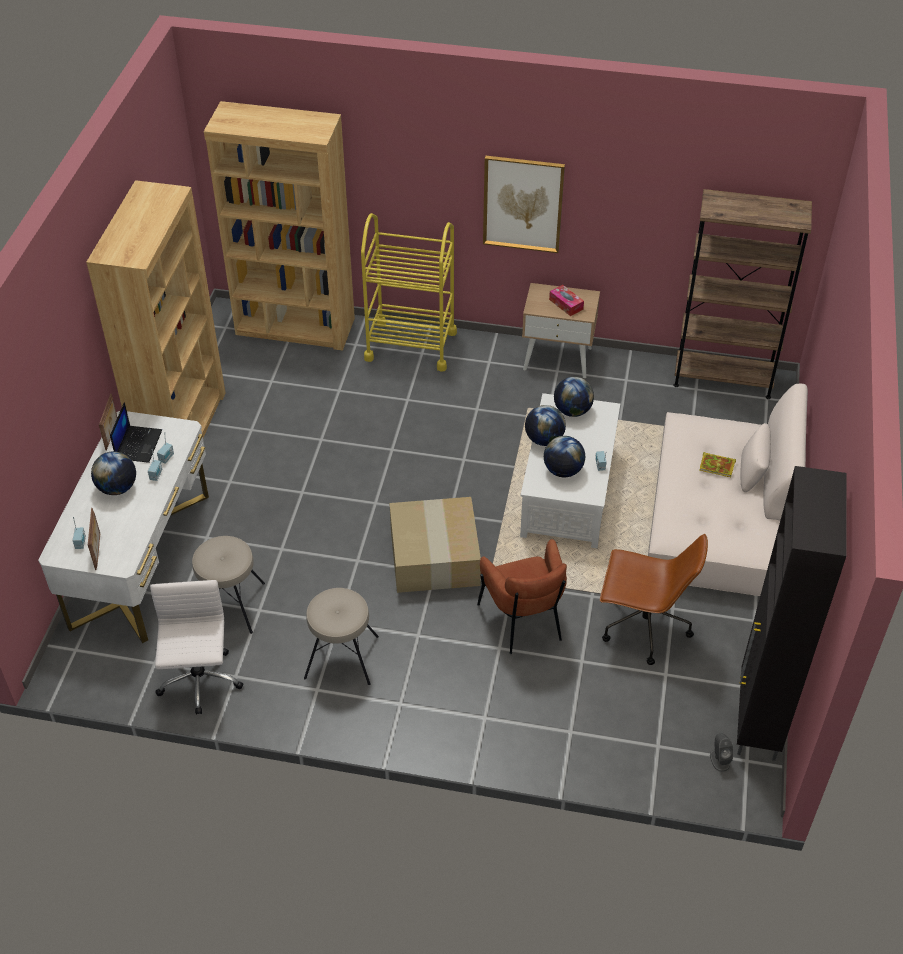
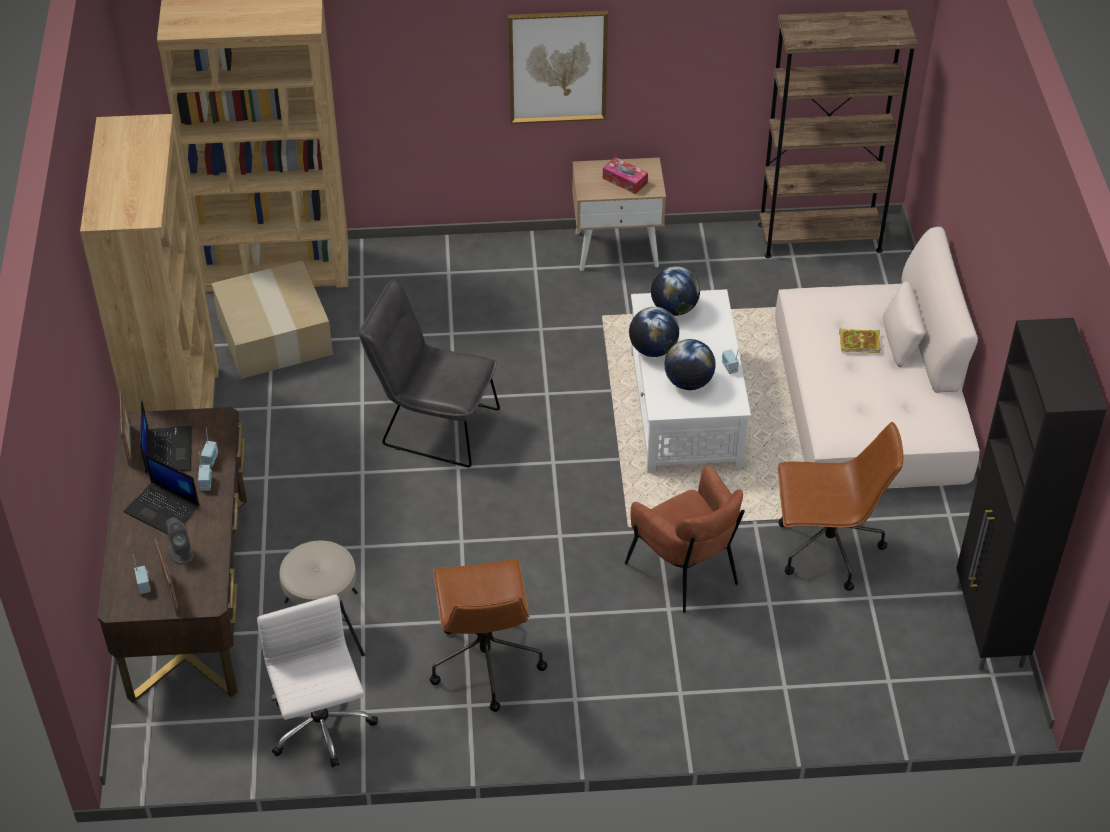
camera: 15 degrees left, 0 degrees up
white desk [38,411,209,643] -> brown desk [98,407,247,703]
globe [91,451,136,495] -> laptop [123,454,199,535]
beige stool [304,588,379,685] -> brown office chair [429,559,547,712]
yellow cart [361,213,457,372] -> none
cardboard box [390,497,481,593] -> cardboard box moved to [212,260,333,379]
grey speaker [710,733,733,772] -> grey speaker moved to [166,517,193,565]
none -> grey chair [359,279,500,468]

